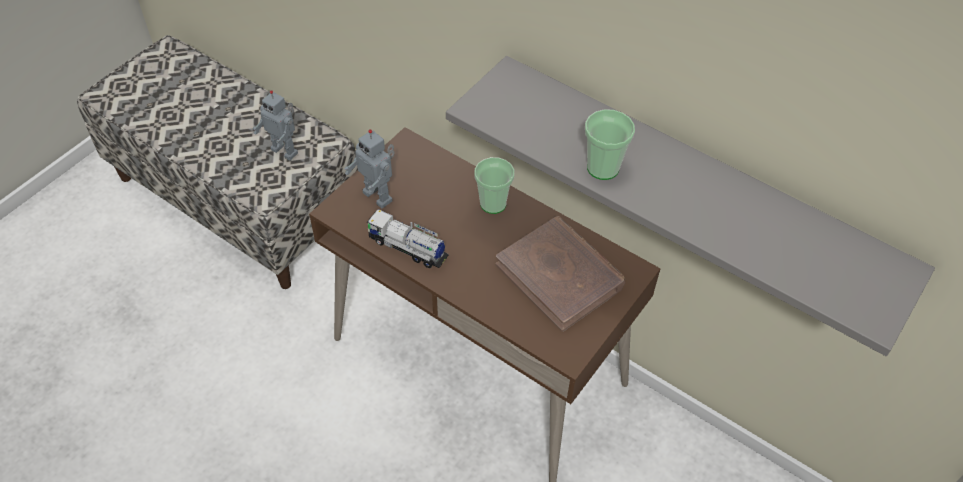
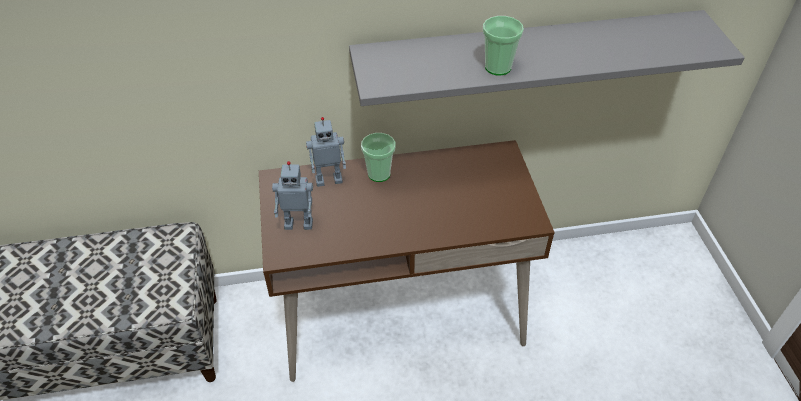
camera: 45 degrees left, 5 degrees down
toy robot [253,90,298,160] -> toy robot moved to [306,117,346,187]
toy truck [366,210,449,268] -> none
brown book [496,216,626,332] -> none

